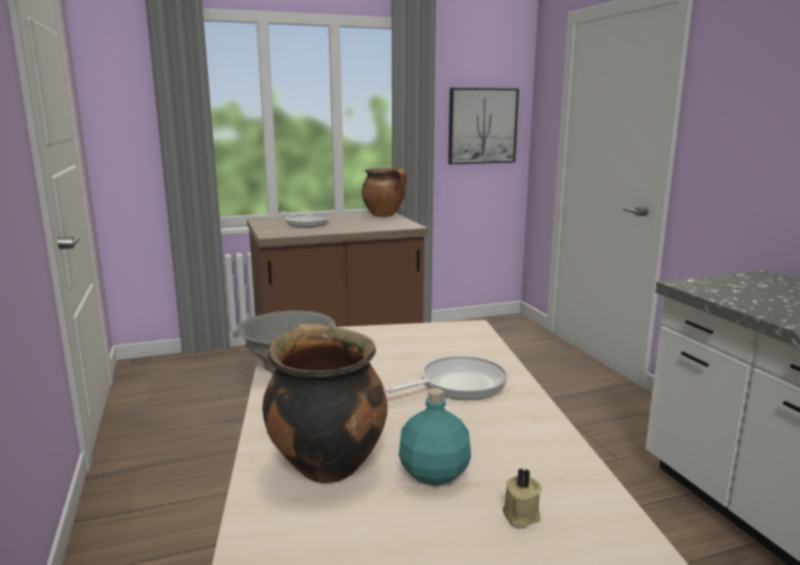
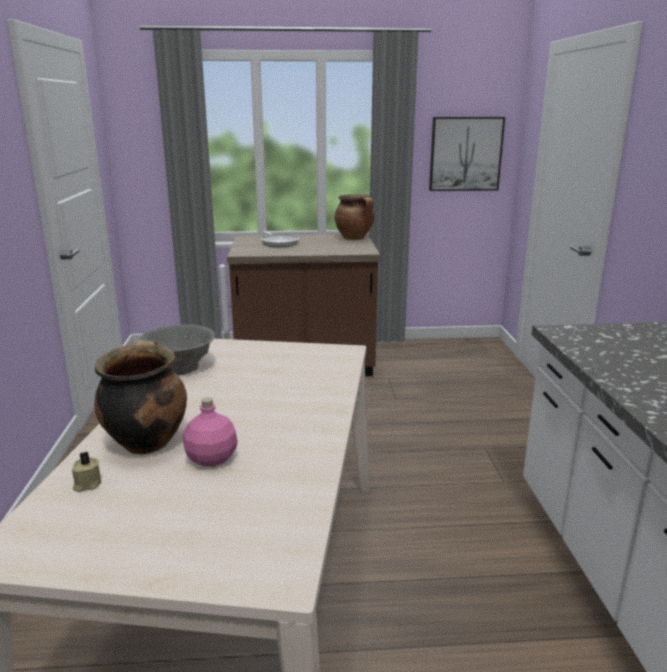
camera: 15 degrees right, 5 degrees up
frying pan [386,356,508,400] -> none
turquoise bottle [399,388,471,486] -> pink bottle [183,397,238,467]
beige candle [502,469,542,529] -> beige candle moved to [72,452,101,492]

